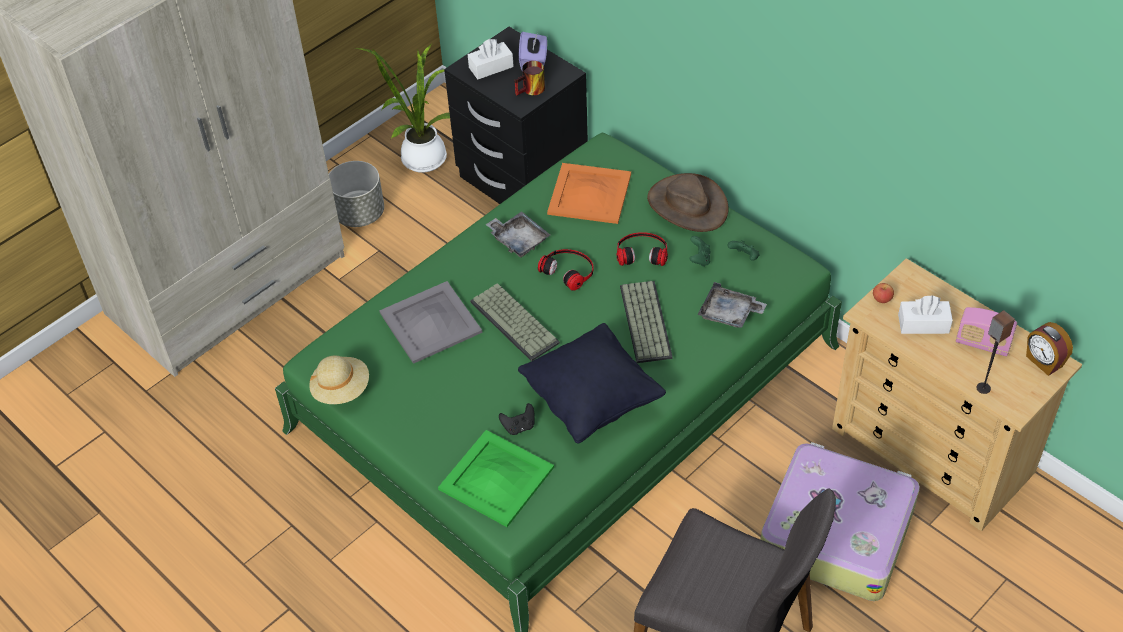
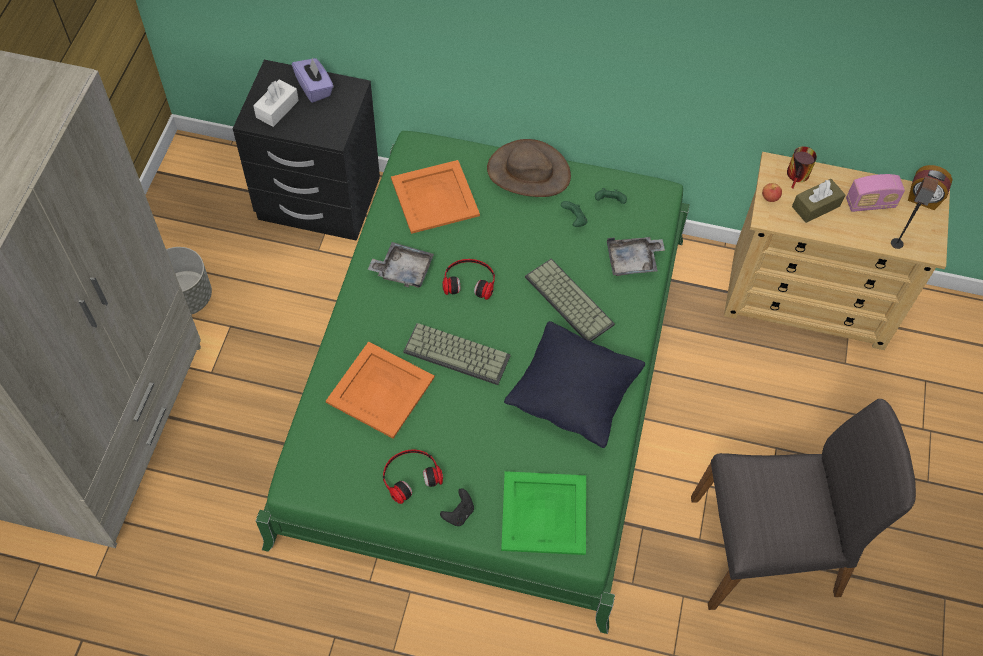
camera: 35 degrees left, 10 degrees up
beige hat [309,355,369,404] -> none
potted plant [355,44,450,173] -> none
grey tray [379,281,483,364] -> orange tray [326,341,435,439]
black game controller [499,403,535,435] -> black game controller moved to [440,488,474,526]
mug [515,61,545,96] -> mug moved to [787,146,817,189]
headphones [617,232,668,266] -> headphones moved to [383,450,443,504]
suitcase [761,442,920,601] -> none
white tissue box [898,295,953,334] -> brown tissue box [792,179,845,223]

